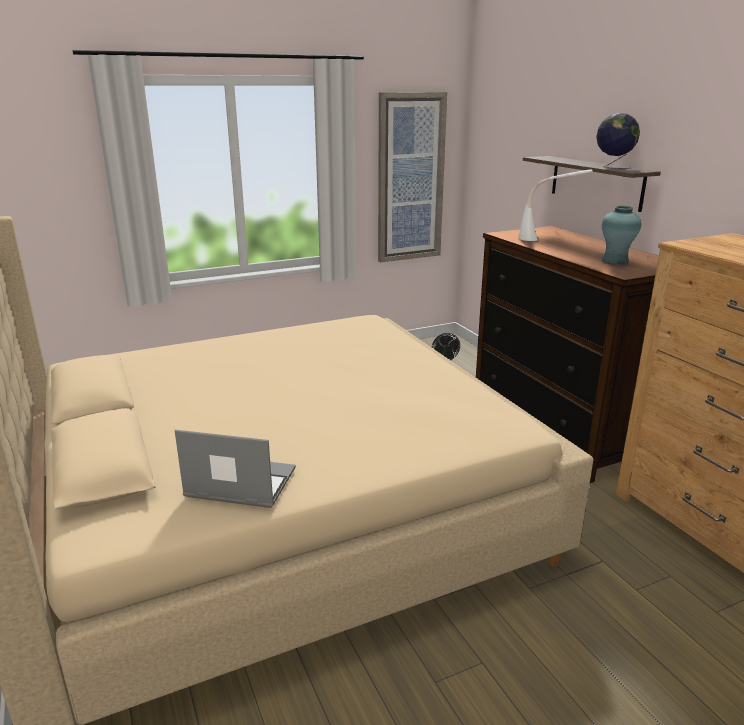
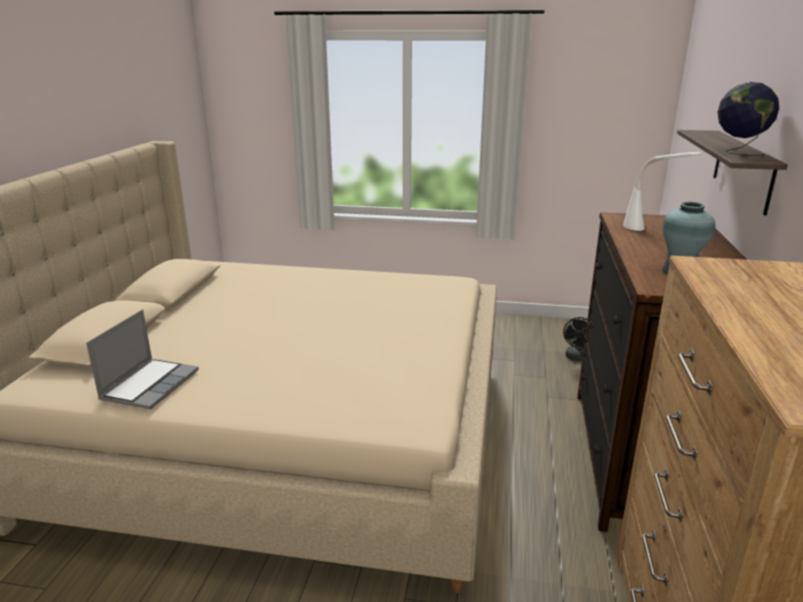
camera: 35 degrees right, 0 degrees up
laptop [175,430,296,508] -> laptop turned 60 degrees clockwise [86,309,199,409]
picture [378,92,447,262] -> none

